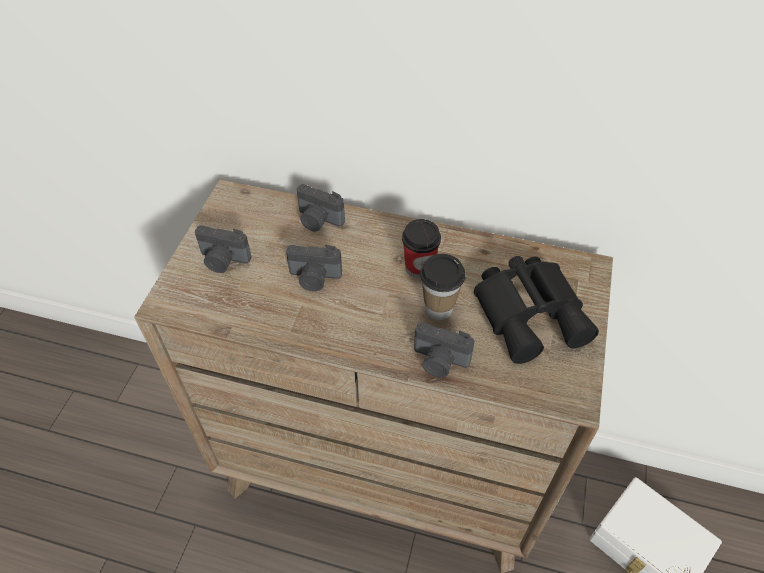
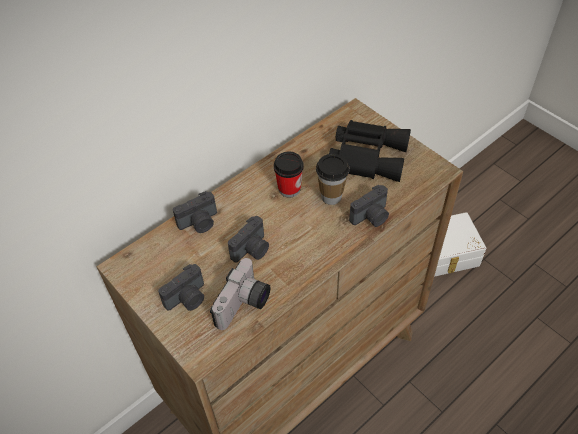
camera: 55 degrees left, 0 degrees up
none -> camera [210,258,271,330]

